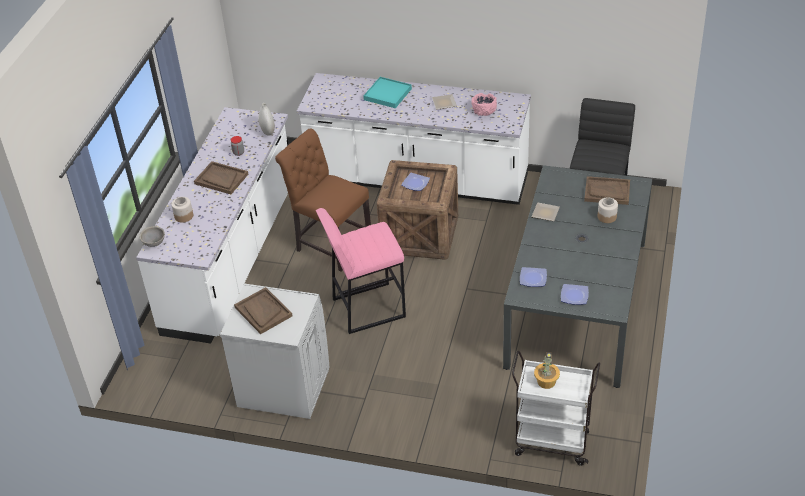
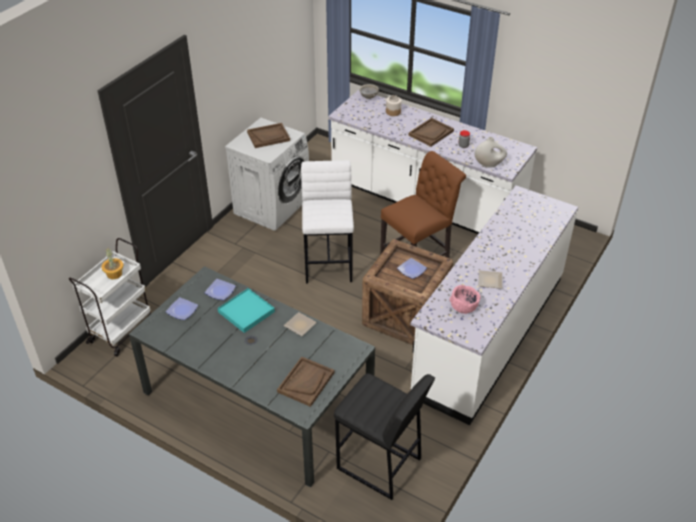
camera: 105 degrees right, 0 degrees up
pink stool [316,208,406,334] -> white stool [301,160,354,284]
turquoise tray [363,77,412,108] -> turquoise tray moved to [218,288,275,333]
jar [598,197,618,223] -> none

